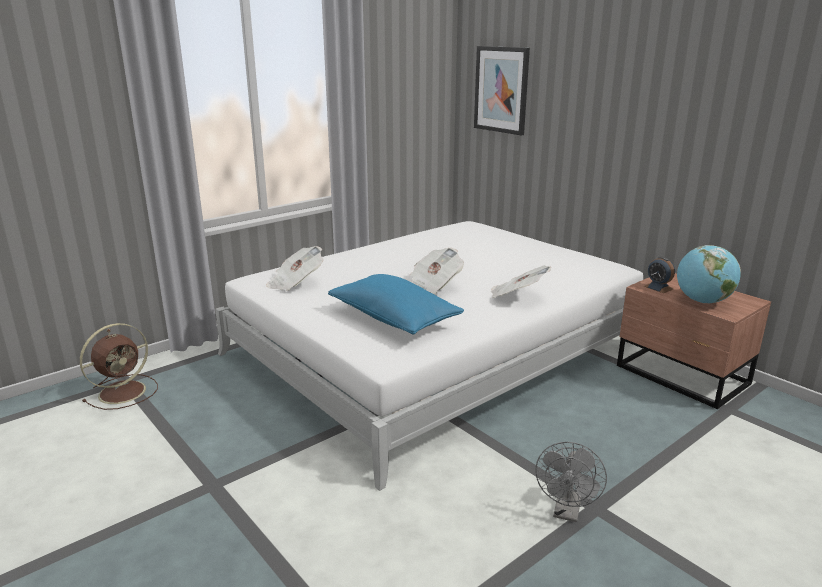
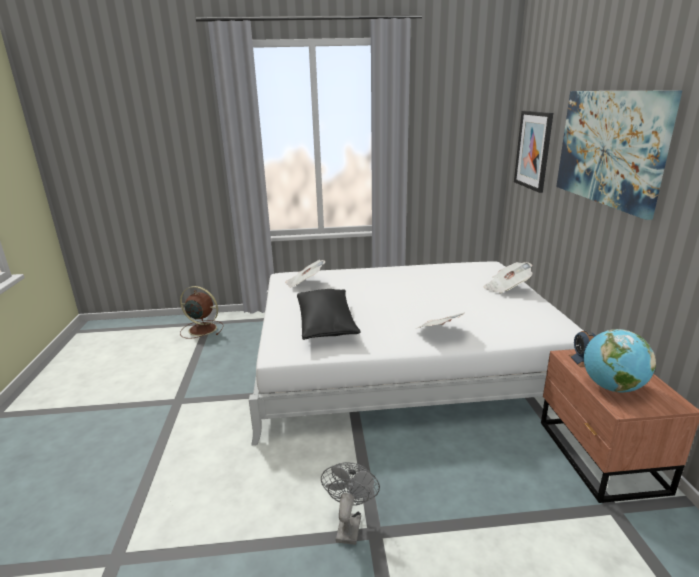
camera: 35 degrees right, 0 degrees up
brown fan [80,323,158,410] -> brown fan turned 150 degrees counterclockwise [180,286,224,339]
blue pillow [328,274,464,335] -> black pillow [297,289,361,340]
newspaper [410,248,464,294] -> newspaper moved to [484,262,533,293]
grey fan [535,442,607,522] -> grey fan turned 135 degrees clockwise [321,462,380,545]
none -> picture [556,90,682,220]

